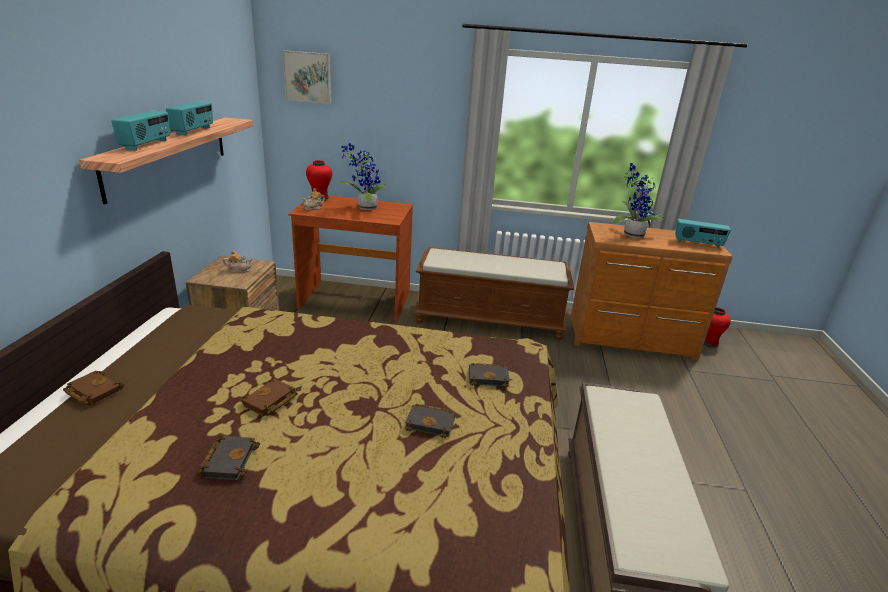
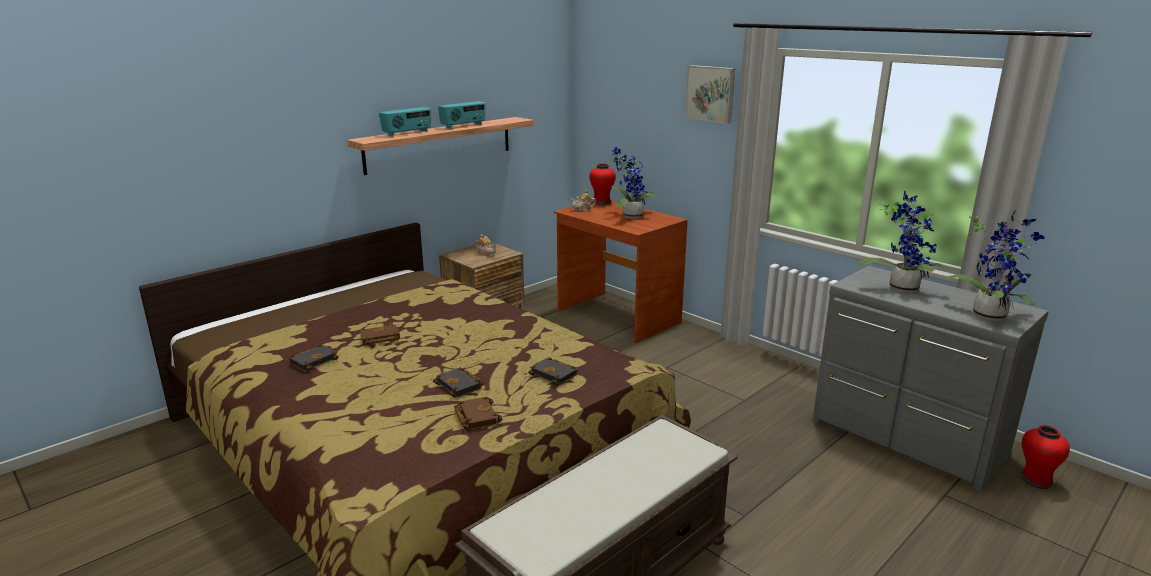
camera: 40 degrees right, 5 degrees down
brown book [63,371,124,406] -> brown book moved to [454,397,503,430]
picture [282,50,331,104] -> picture moved to [685,65,735,124]
brown bench [414,247,574,340] -> none
brown dresser [570,222,733,361] -> grey dresser [812,266,1049,492]
radio [675,219,731,248] -> potted plant [943,211,1045,321]

